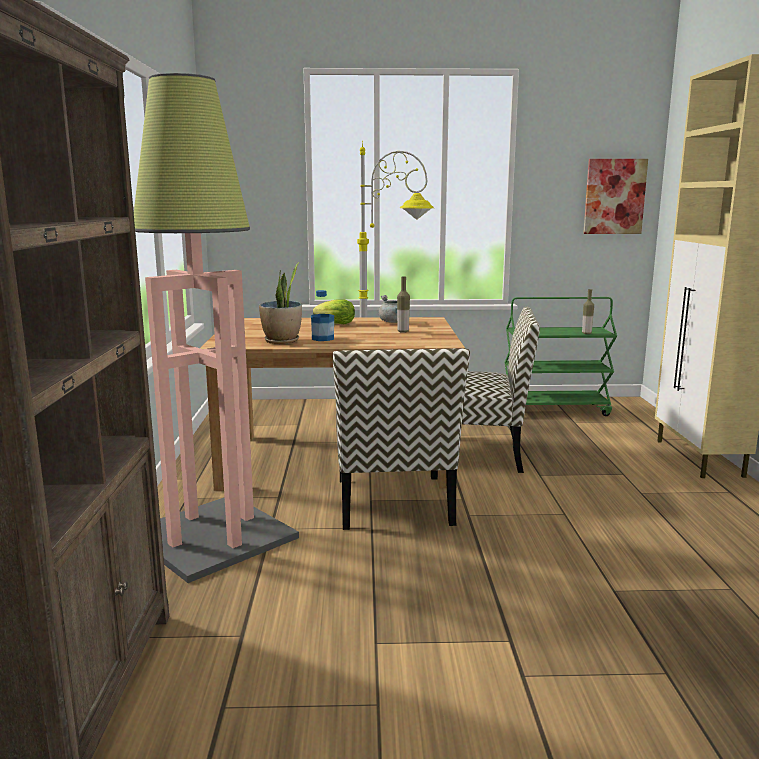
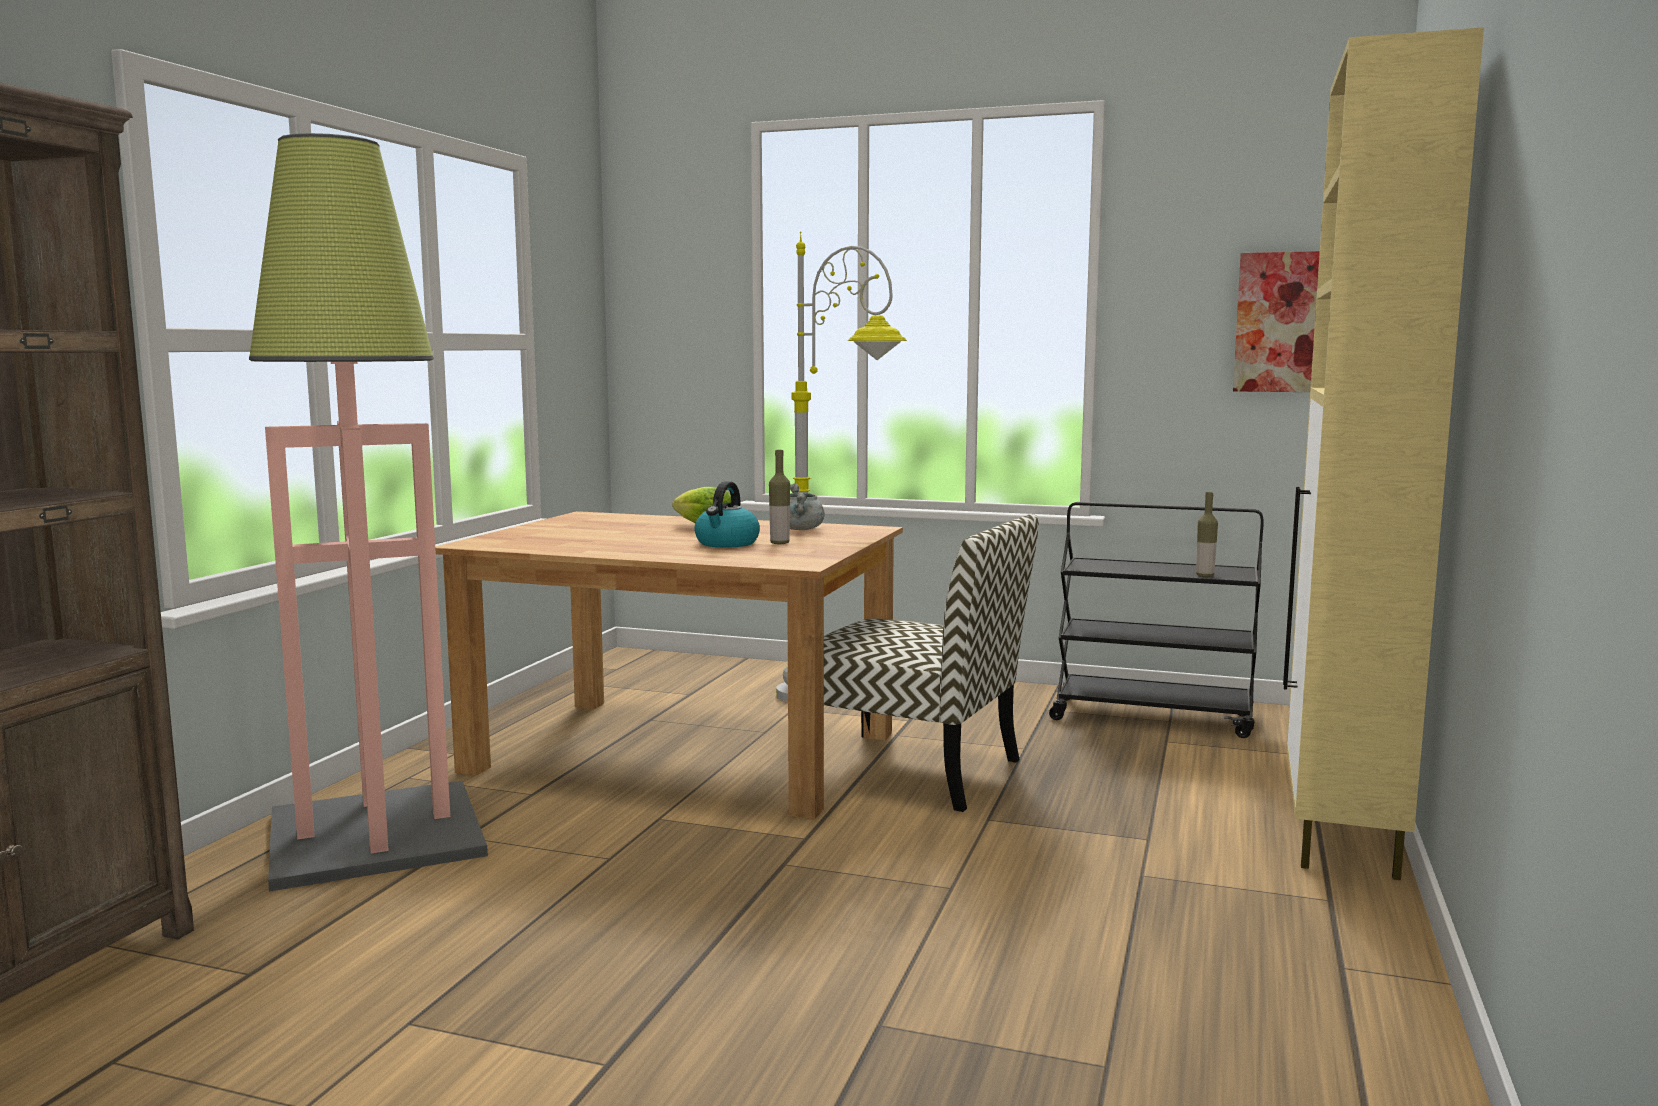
camera: 20 degrees right, 5 degrees down
potted plant [259,262,302,344] -> none
bottle [311,290,334,341] -> none
chair [333,349,470,530] -> none
green cart [504,297,617,416] -> black cart [1049,502,1264,738]
none -> kettle [694,481,760,548]

